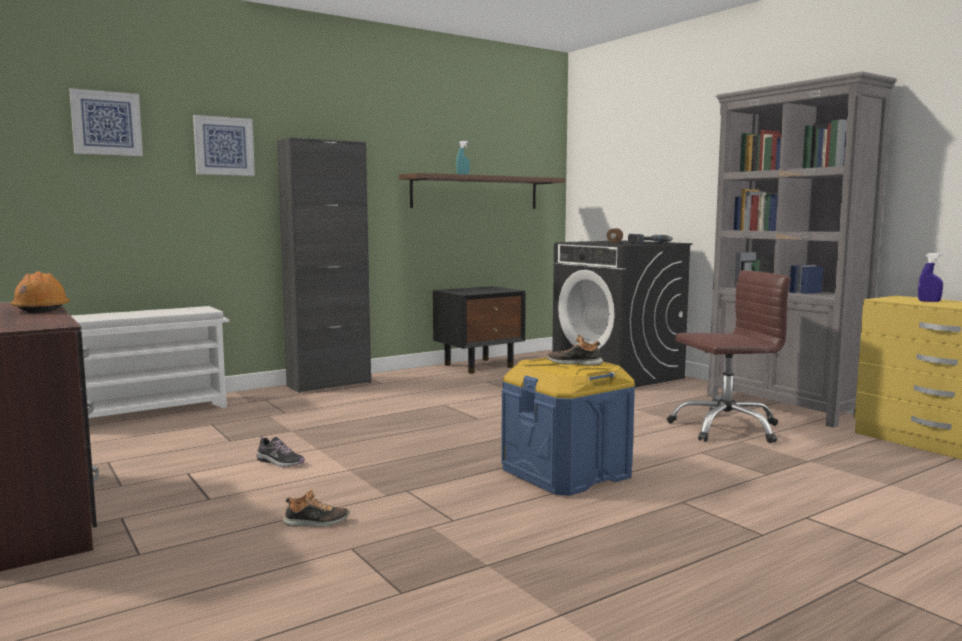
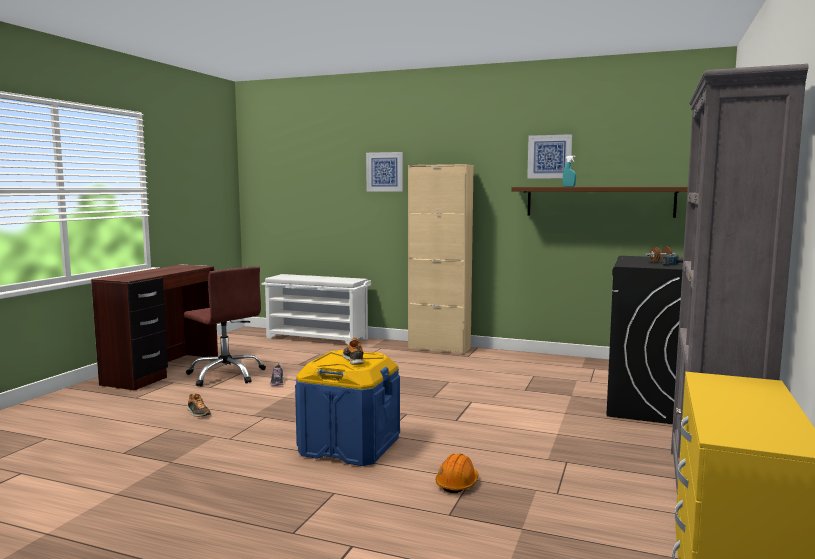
camera: 55 degrees right, 0 degrees up
orange hard hat [10,271,70,313] -> orange hard hat moved to [435,453,478,493]
picture [69,88,143,156] -> picture moved to [527,134,572,179]
black cabinet [277,138,371,393] -> beige cabinet [408,164,474,354]
black nightstand [433,286,526,373] -> none
brown office chair [667,270,791,443] -> brown office chair moved to [184,266,266,386]
blue spray bottle [918,253,943,302] -> none

